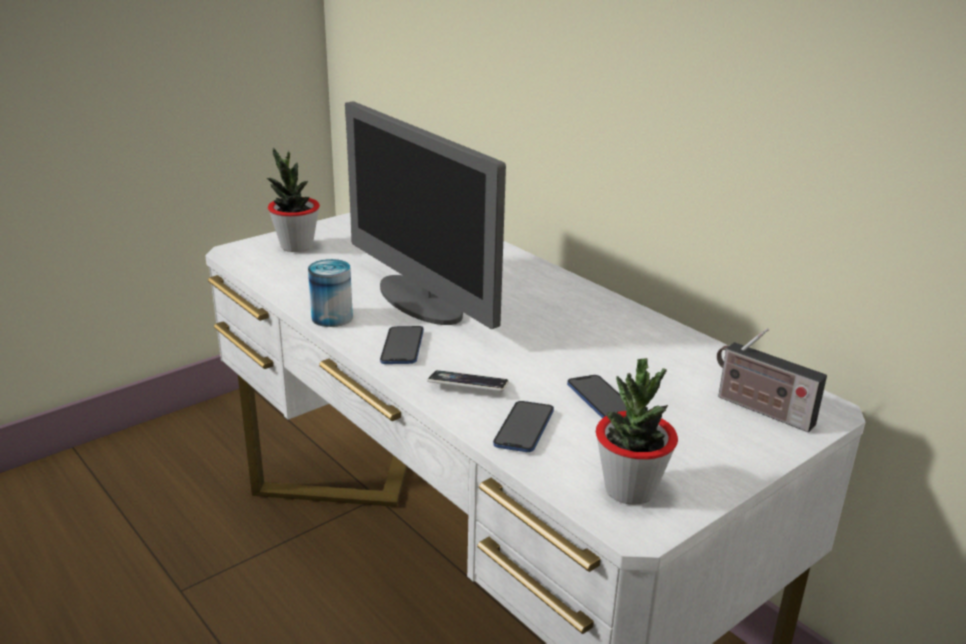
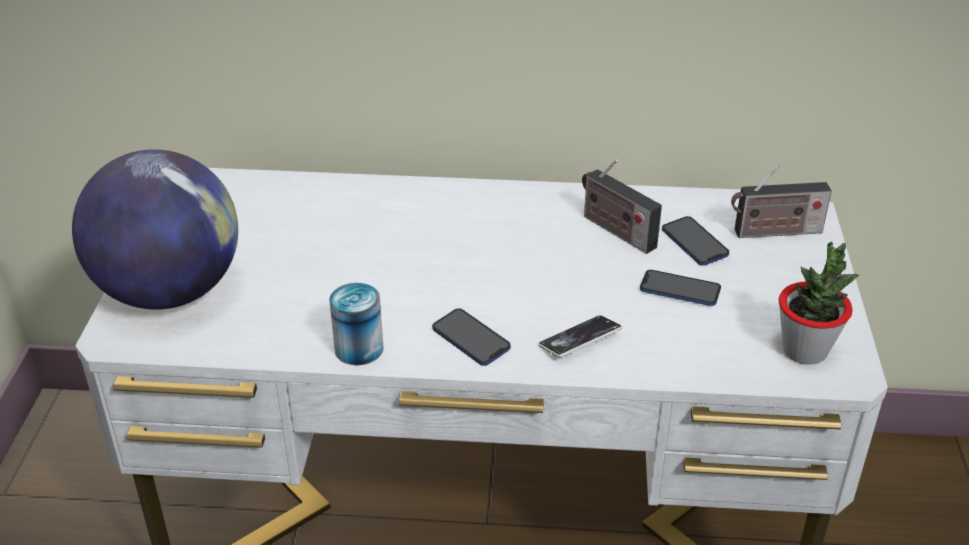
camera: 45 degrees left, 10 degrees up
potted plant [267,147,320,252] -> globe [72,149,238,310]
monitor [345,101,506,329] -> none
phone [493,401,554,452] -> phone moved to [662,216,729,266]
none -> radio [582,159,662,254]

